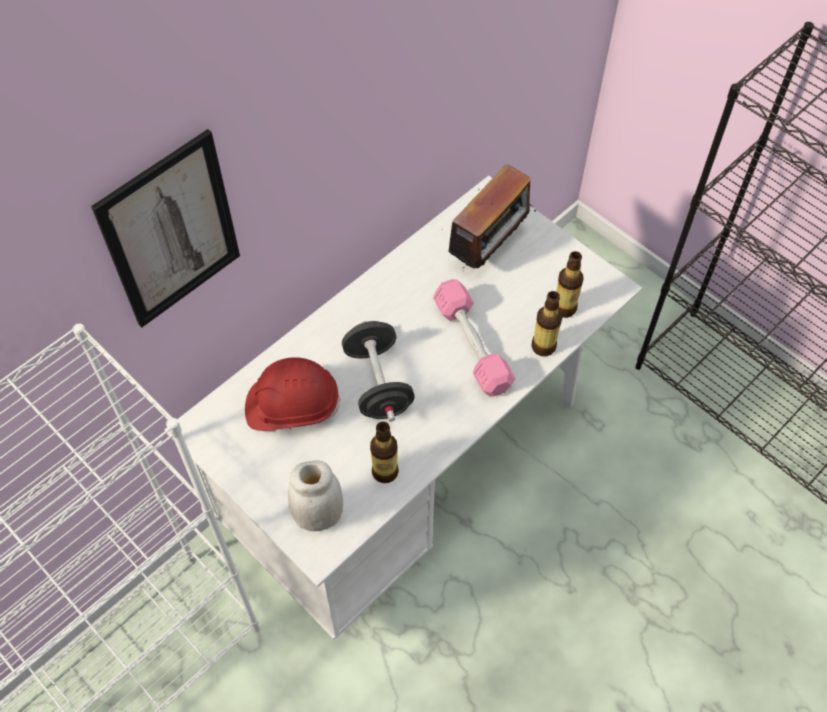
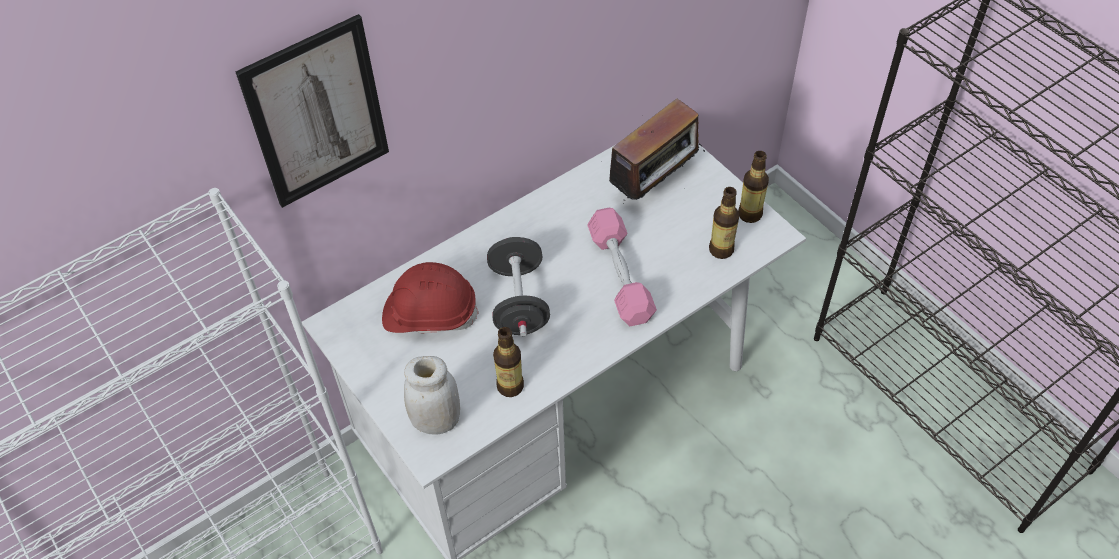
camera: 10 degrees right, 5 degrees down
bottle [531,291,562,356] -> bottle moved to [738,151,769,223]

